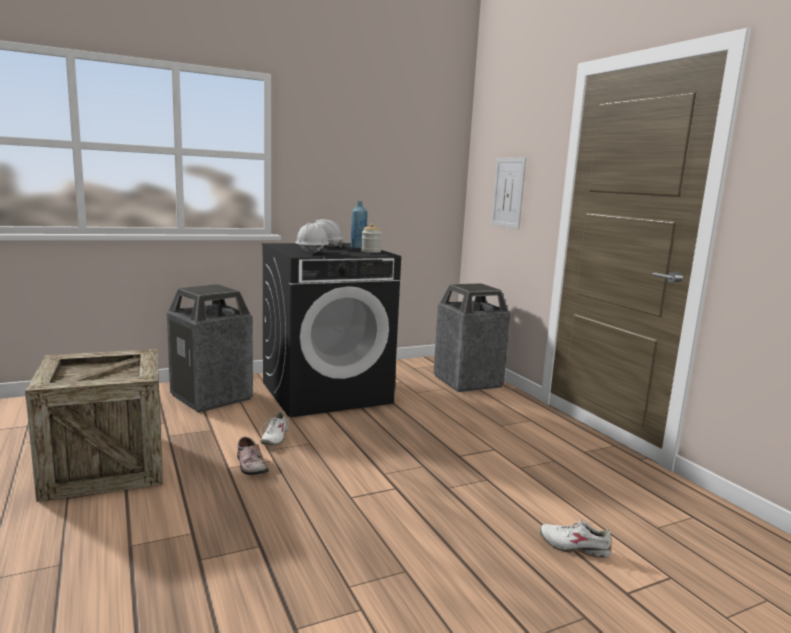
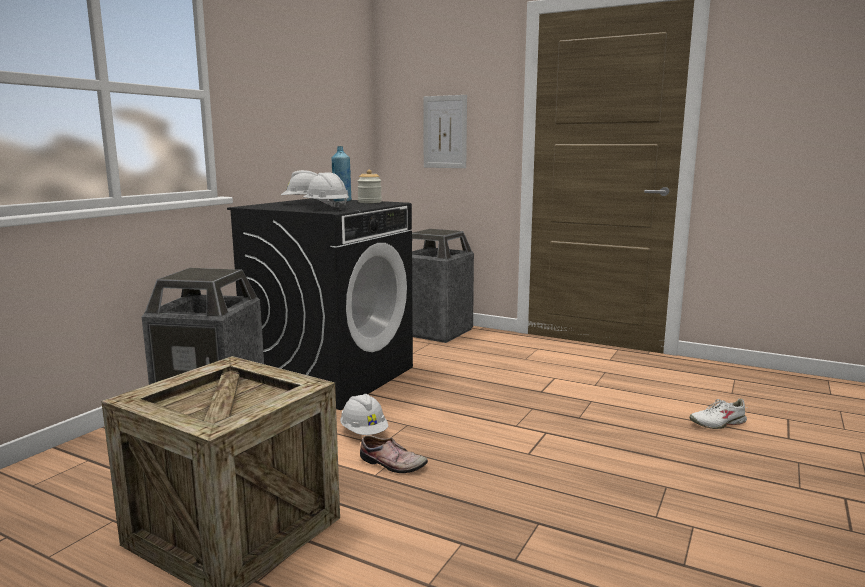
camera: 35 degrees left, 0 degrees up
white shoe [260,411,291,445] -> white hard hat [340,394,388,435]

